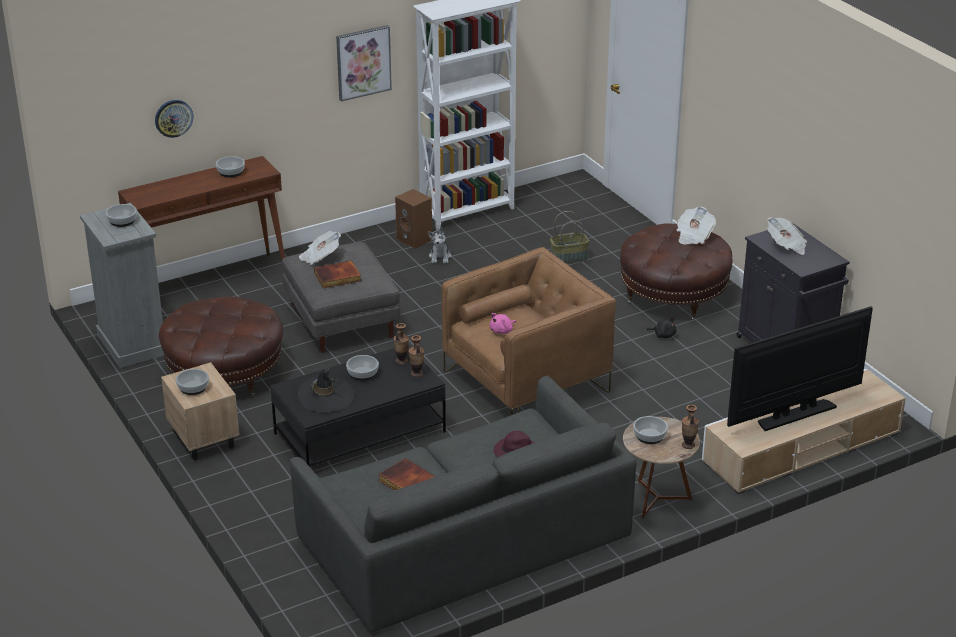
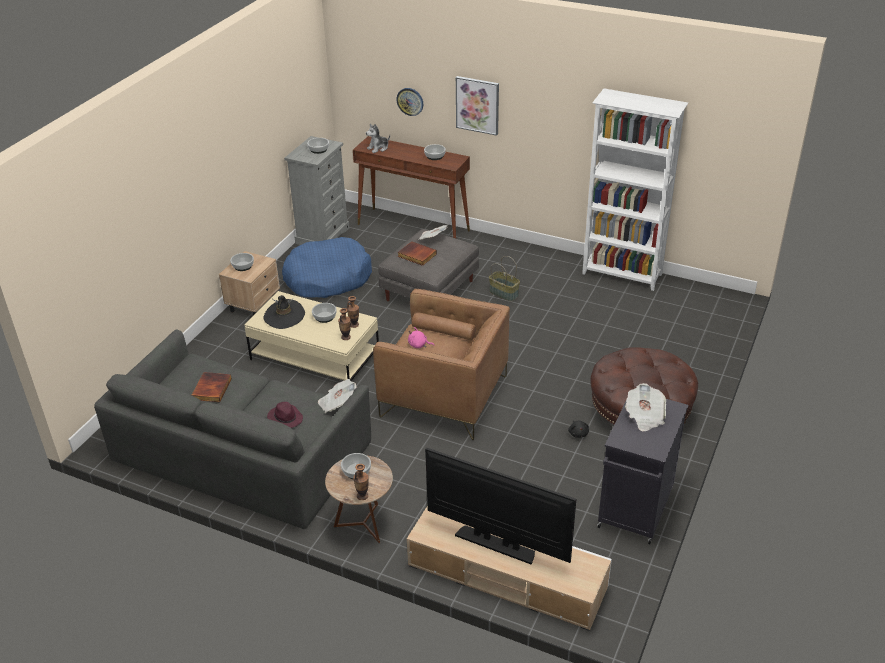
camera: 55 degrees right, 5 degrees up
brown ottoman [159,296,283,396] -> blue dog bed [282,237,372,298]
black coffee table [270,346,446,467] -> beige coffee table [244,291,379,381]
picture [336,25,392,102] -> picture moved to [456,76,499,136]
brown speaker [395,189,432,249] -> none
plush toy [428,227,452,263] -> plush toy moved to [366,124,390,153]
basket [550,211,589,264] -> basket moved to [489,256,520,301]
newspaper [676,207,716,244] -> newspaper moved to [318,379,356,413]

